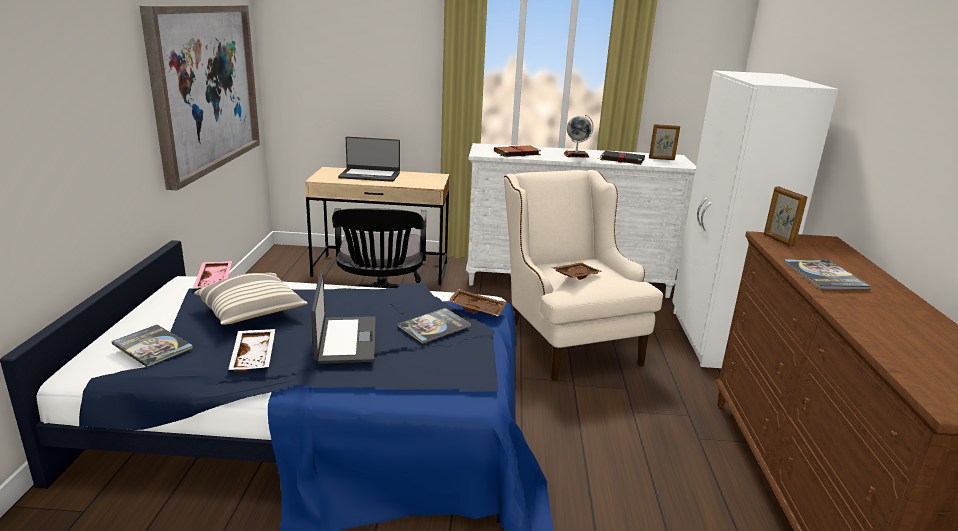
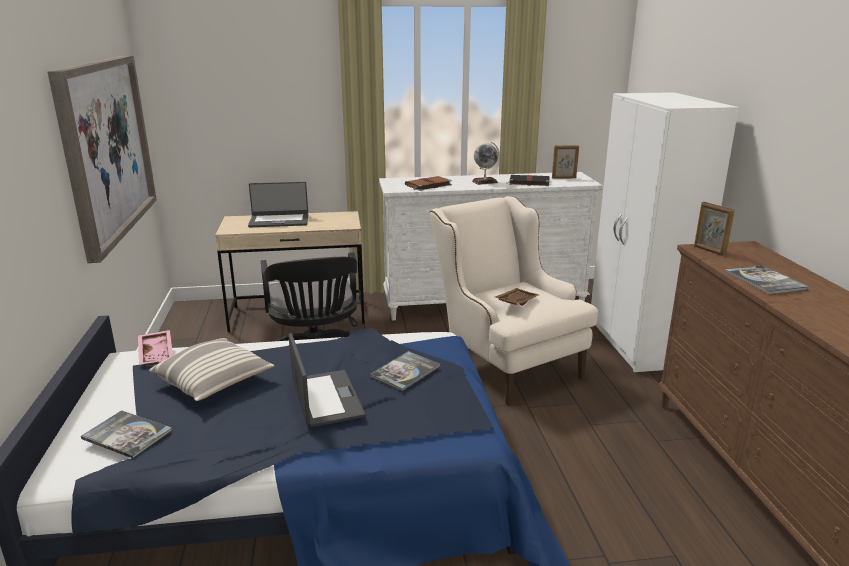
camera: 10 degrees left, 0 degrees up
white tray [228,329,275,372] -> none
brown tray [449,289,506,316] -> none

